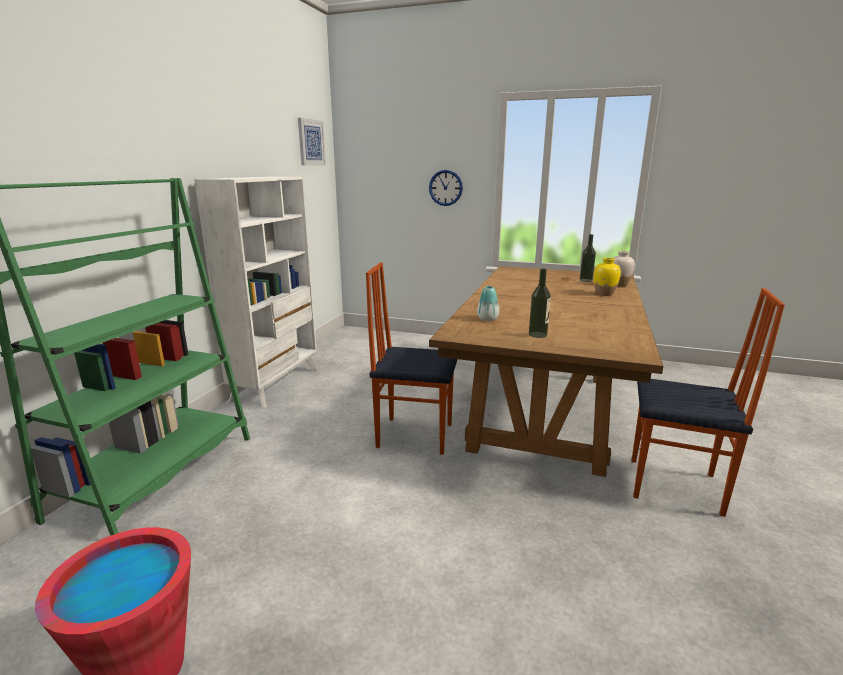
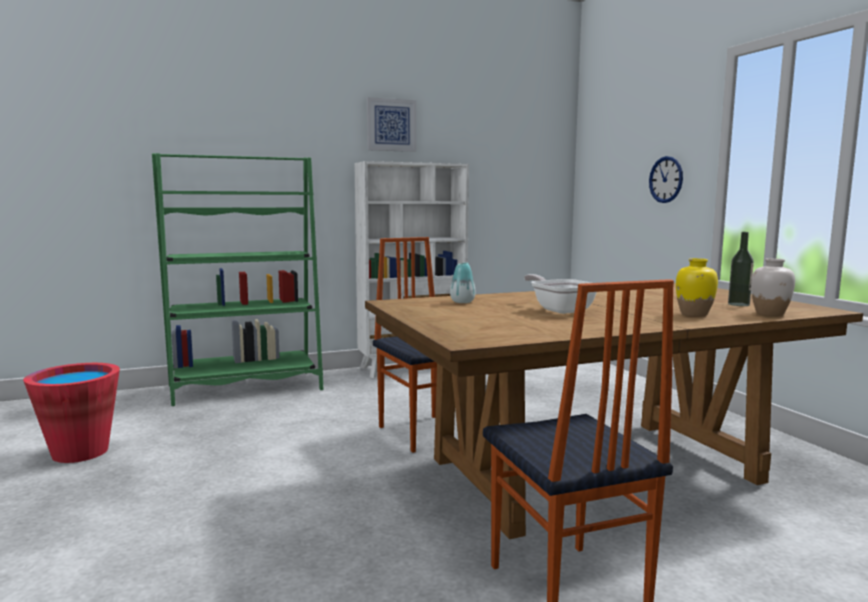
camera: 50 degrees right, 10 degrees down
picture [298,118,326,166] -> picture moved to [367,97,416,152]
bottle [529,268,551,338] -> none
none -> frying pan [524,274,597,314]

